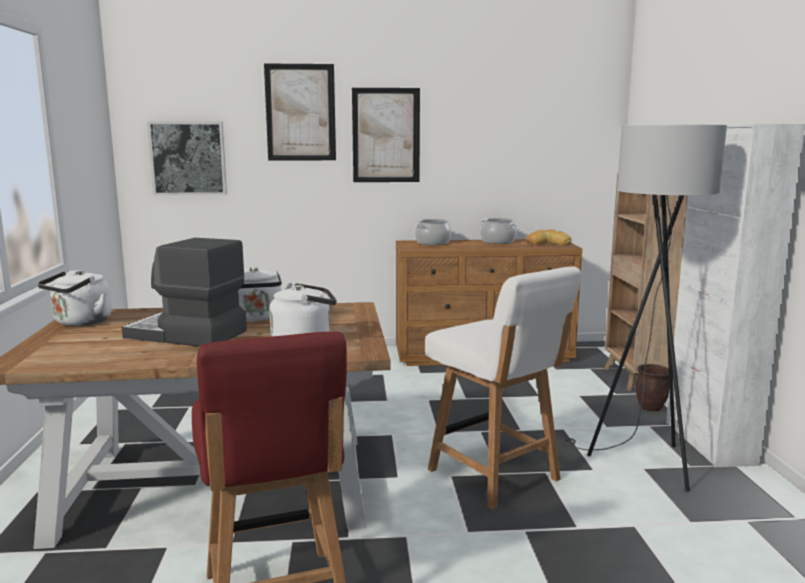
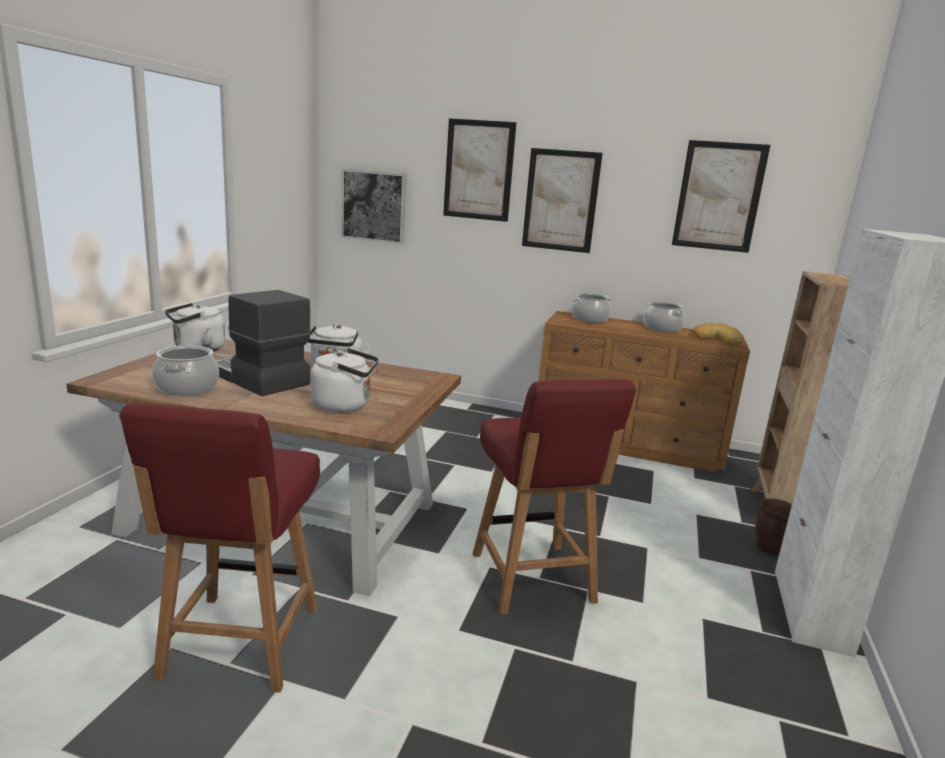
camera: 20 degrees right, 5 degrees up
white chair [425,267,582,510] -> red chair [473,380,636,615]
grey floor lamp [562,125,727,491] -> none
none -> cooking pot [152,346,219,396]
none -> picture [672,140,770,253]

